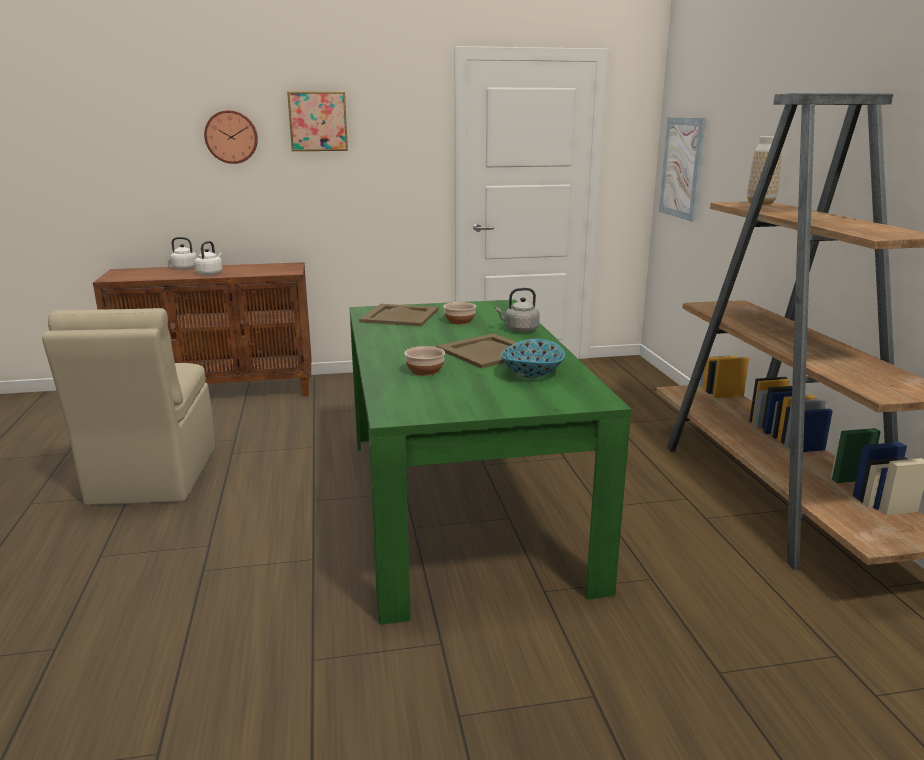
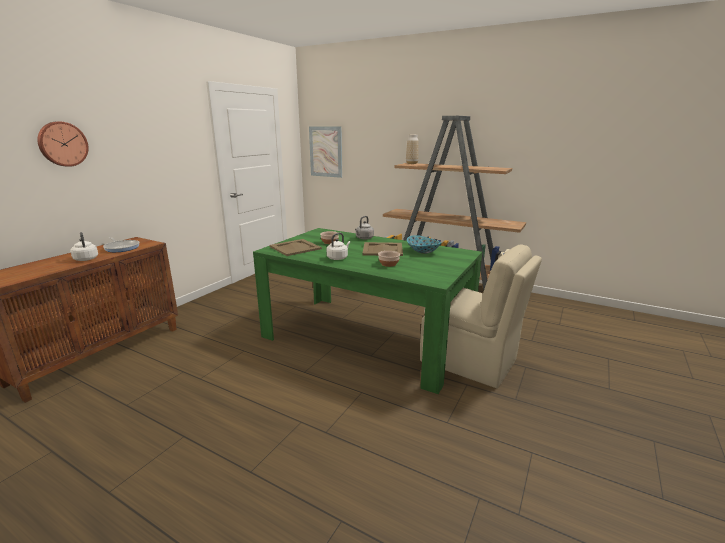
camera: 50 degrees left, 0 degrees up
beige chair [42,308,215,505] -> beige chair moved to [420,245,542,388]
white kettle [170,237,201,270] -> white kettle moved to [327,233,350,260]
picture [287,91,348,151] -> none
none -> frying pan [103,237,140,252]

